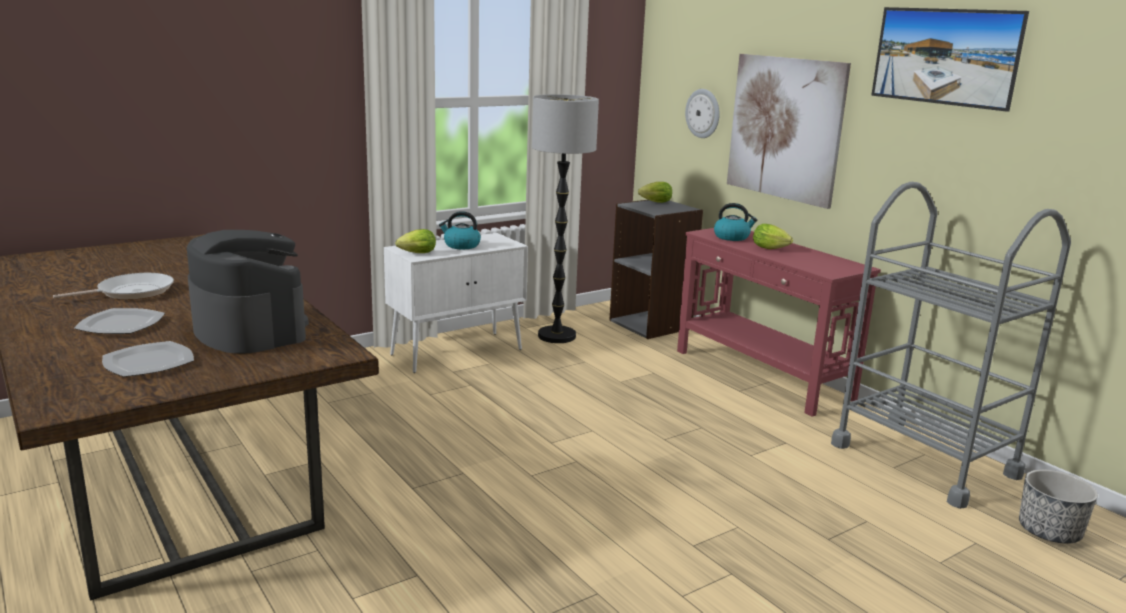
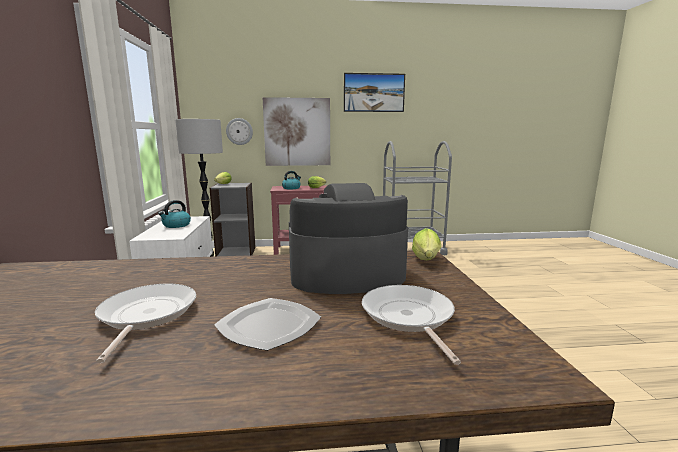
camera: 60 degrees left, 5 degrees down
plate [102,341,194,377] -> frying pan [362,285,461,365]
lettuce [395,229,436,253] -> lettuce moved to [412,228,441,260]
planter [1019,469,1098,544] -> none

